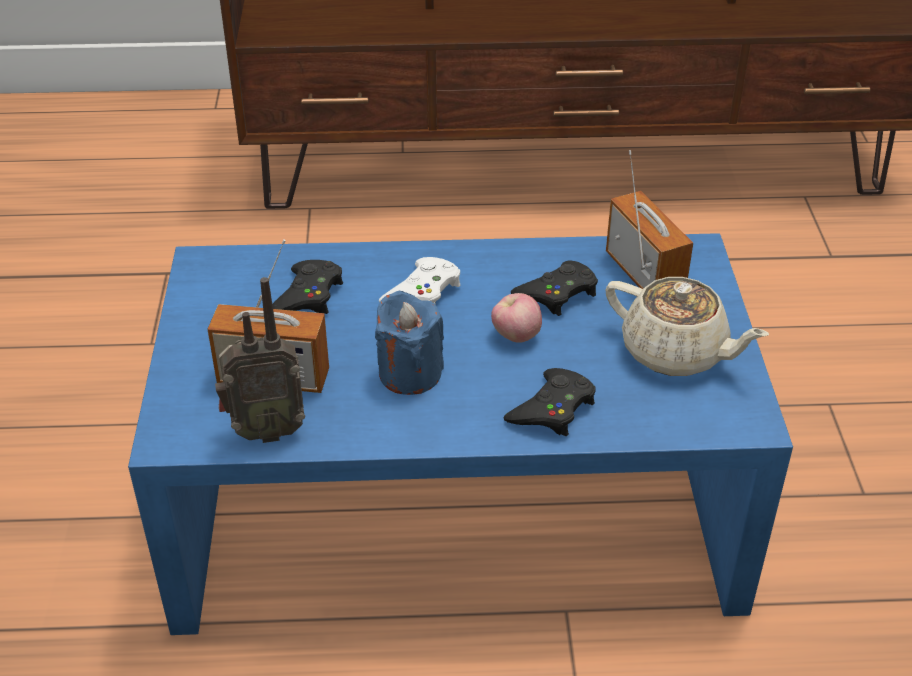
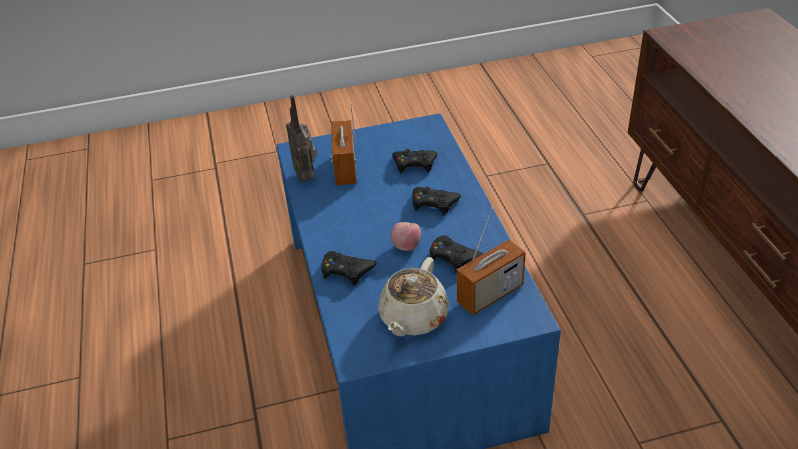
camera: 80 degrees right, 0 degrees up
blue candle [375,290,444,395] -> none
white game controller [379,257,460,305] -> black game controller [412,187,461,216]

